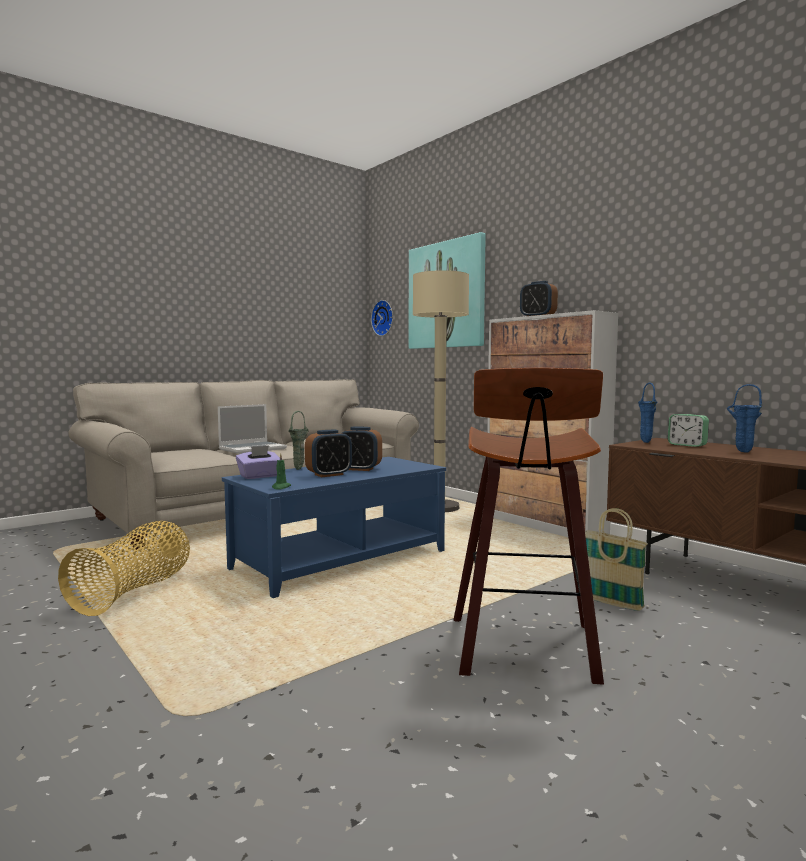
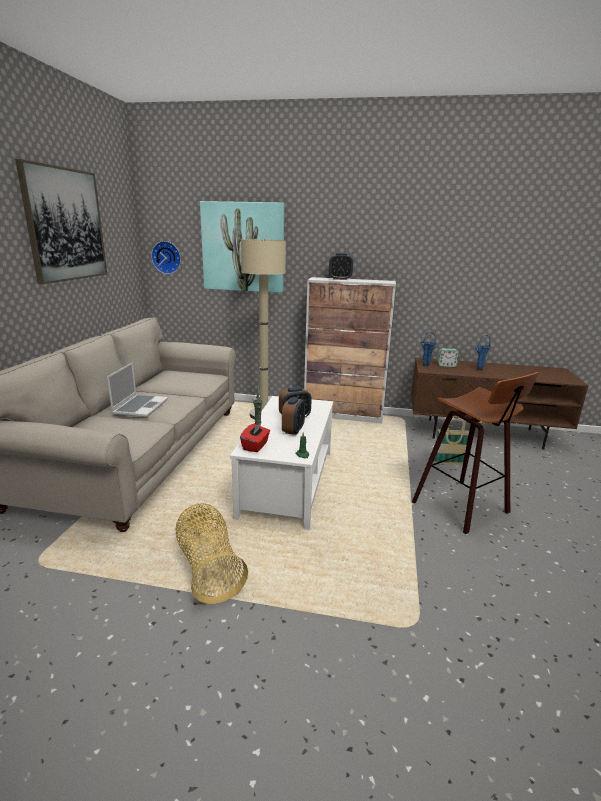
camera: 40 degrees left, 15 degrees up
blue coffee table [222,457,446,598] -> white coffee table [230,396,333,530]
purple tissue box [236,445,280,479] -> red tissue box [240,422,270,452]
none -> picture [15,159,107,284]

